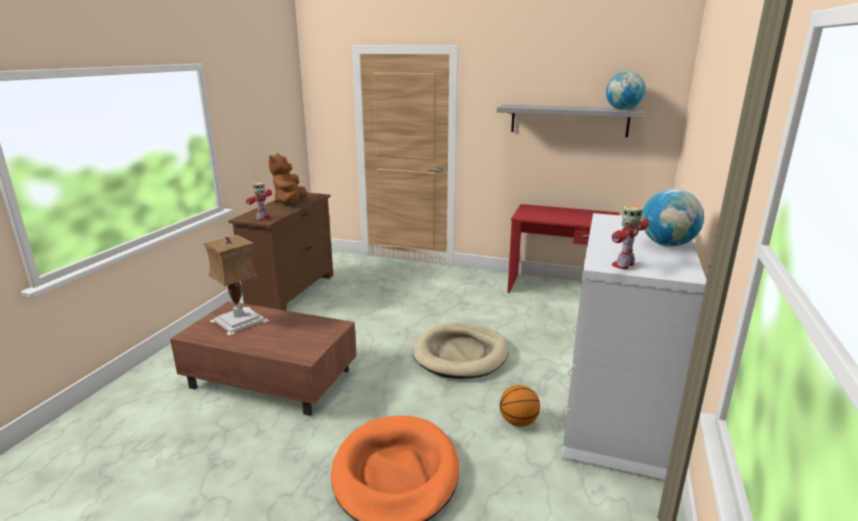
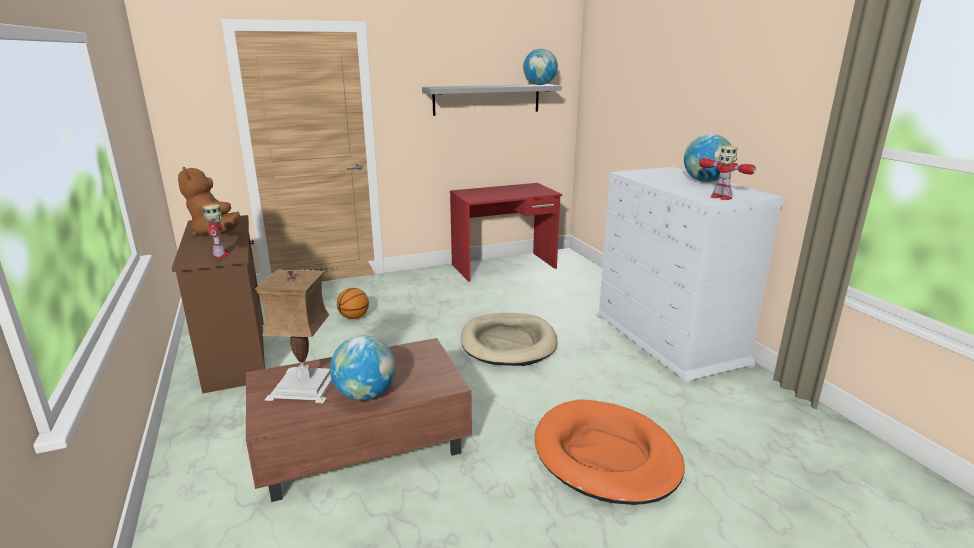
camera: 40 degrees left, 0 degrees up
basketball [500,385,540,427] -> basketball moved to [337,288,369,319]
toy robot [611,205,650,269] -> toy robot turned 45 degrees counterclockwise [699,145,756,200]
none -> globe [330,336,395,400]

